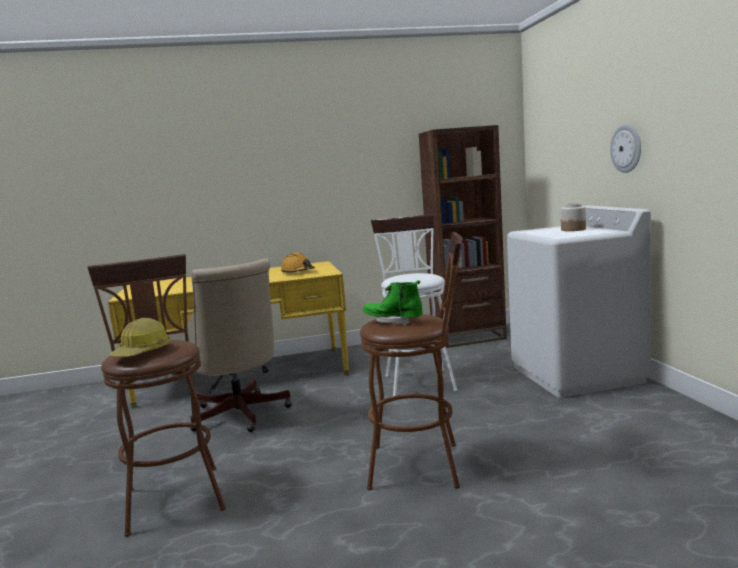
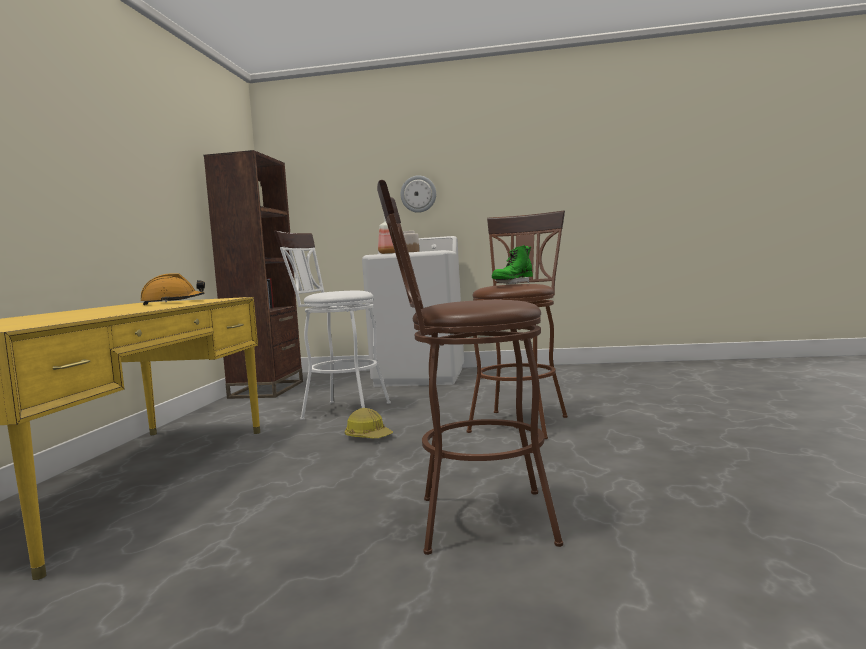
camera: 70 degrees left, 5 degrees down
hard hat [109,318,171,357] -> hard hat moved to [345,408,393,438]
beige office chair [190,258,292,432] -> none
none -> bottle [378,216,395,254]

